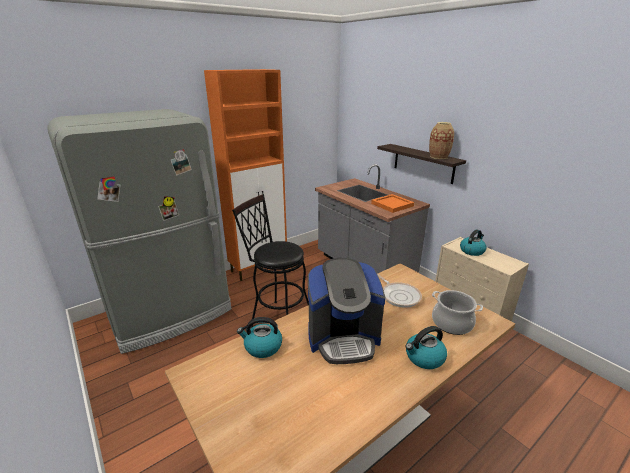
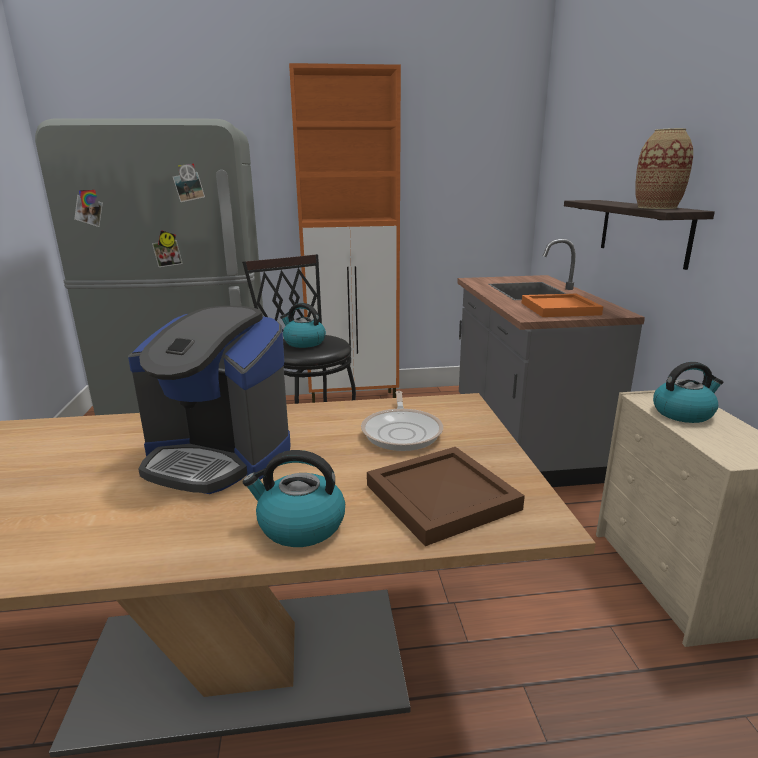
camera: 30 degrees right, 5 degrees down
kettle [237,317,282,358] -> kettle moved to [280,303,326,348]
cooking pot [432,290,483,335] -> brown tray [367,447,525,546]

